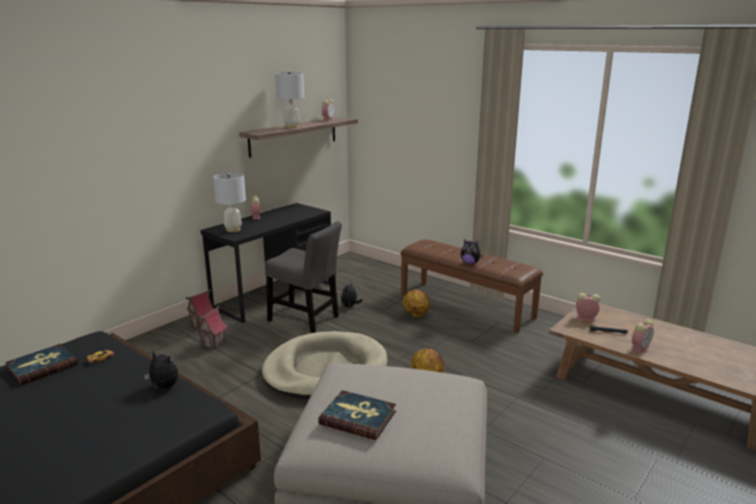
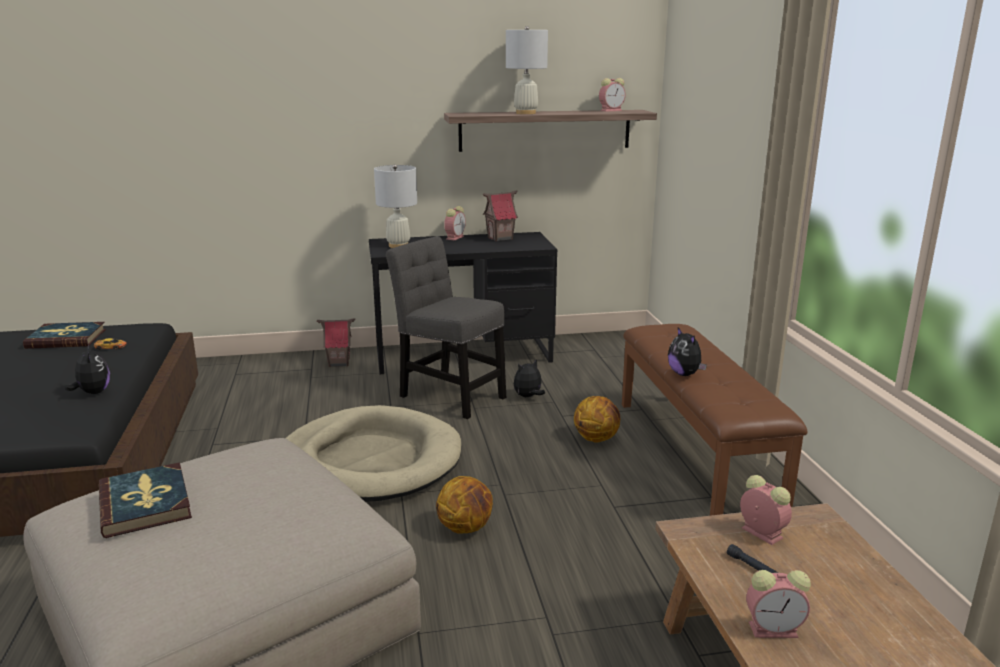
camera: 40 degrees right, 0 degrees up
toy house [196,305,227,350] -> toy house moved to [483,191,518,241]
grey chair [265,221,342,333] -> grey chair turned 150 degrees clockwise [386,236,506,419]

